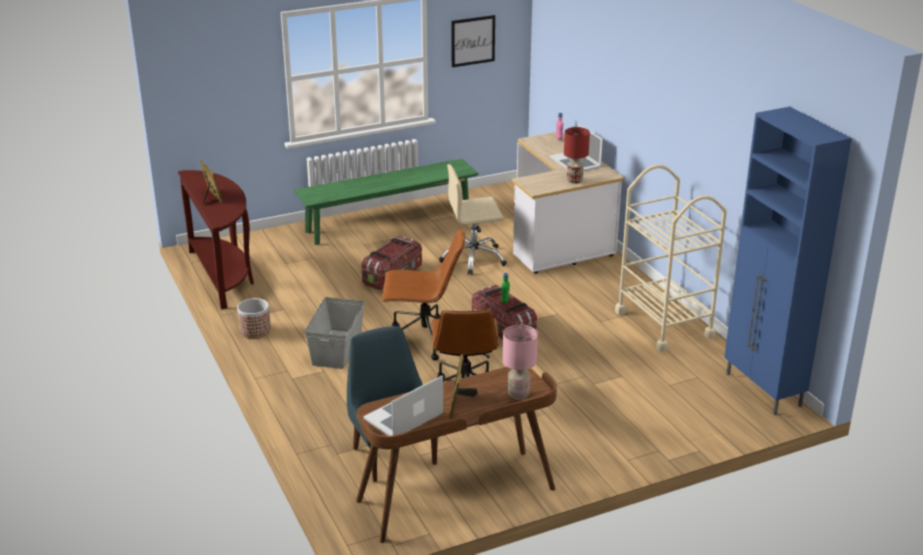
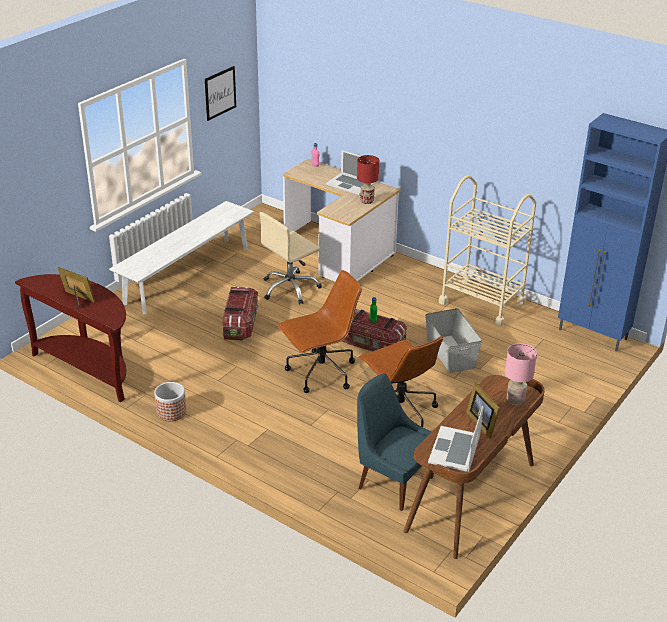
camera: 30 degrees left, 5 degrees up
green bench [294,159,479,245] -> white bench [109,201,254,315]
grey storage box [305,297,365,369] -> grey storage box moved to [425,308,482,373]

